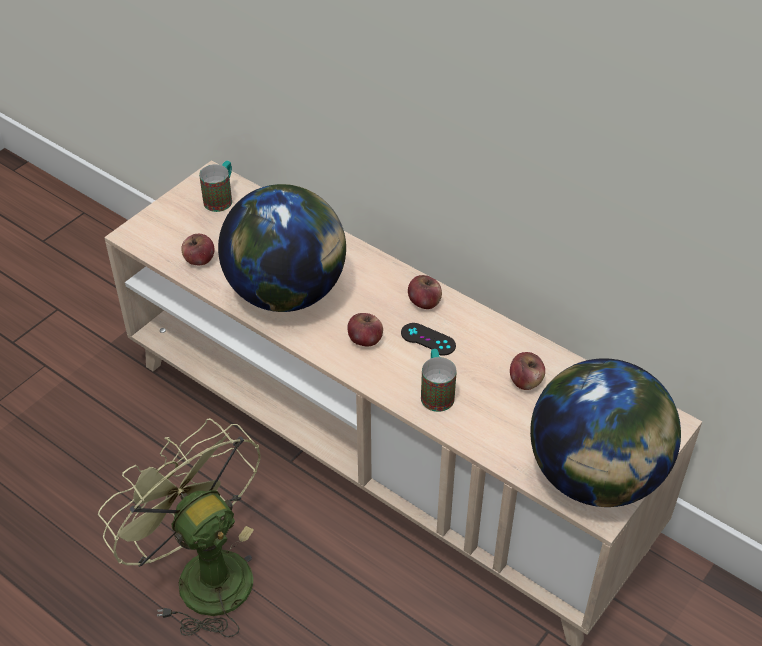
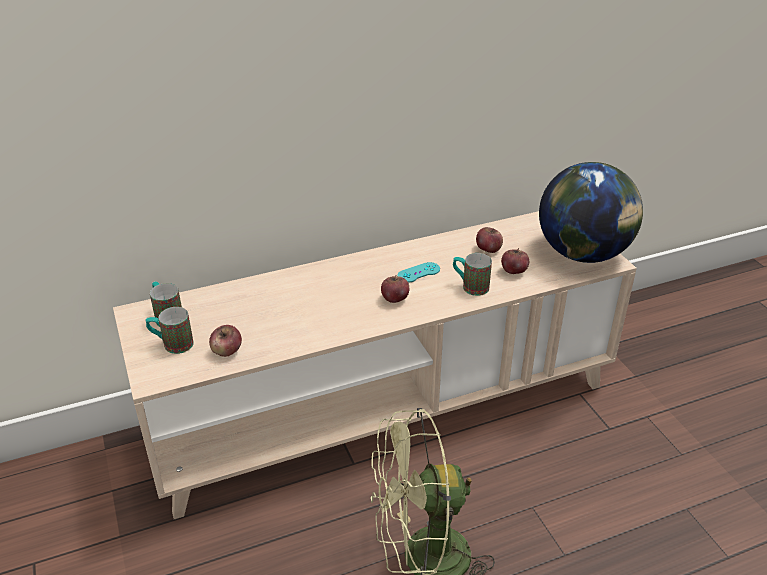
camera: 60 degrees left, 10 degrees down
globe [218,184,346,312] -> none
black game controller [401,323,456,356] -> turquoise game controller [397,262,440,283]
apple [408,275,442,309] -> apple moved to [501,248,529,274]
none -> mug [146,307,194,354]

